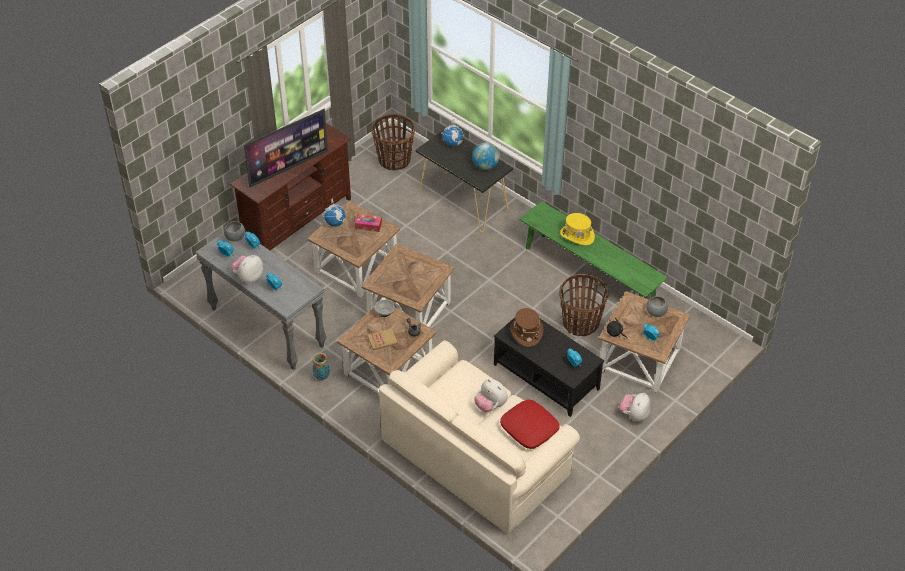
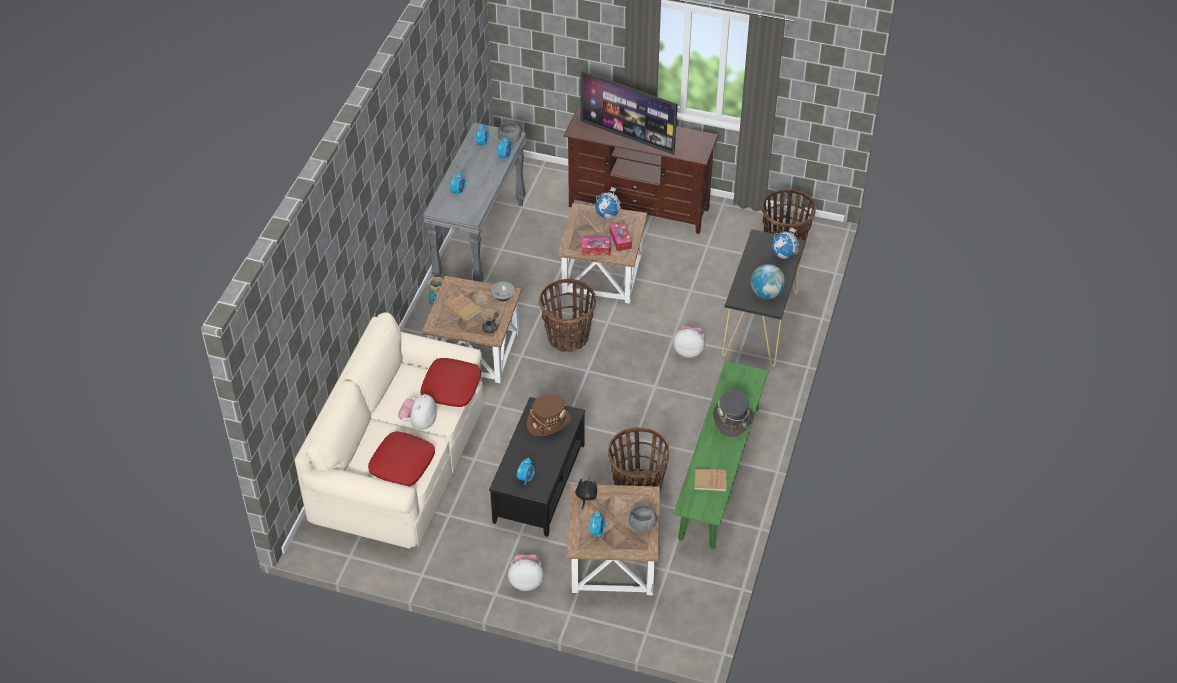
camera: 65 degrees right, 0 degrees up
plush toy [231,255,263,283] -> plush toy moved to [673,326,705,358]
brown side table [361,244,455,328] -> basket [539,279,596,352]
yellow hat [560,213,595,245] -> grey hat [713,390,753,437]
none -> red pillow [420,358,481,407]
none -> tissue box [582,237,611,255]
none -> book [695,468,727,491]

